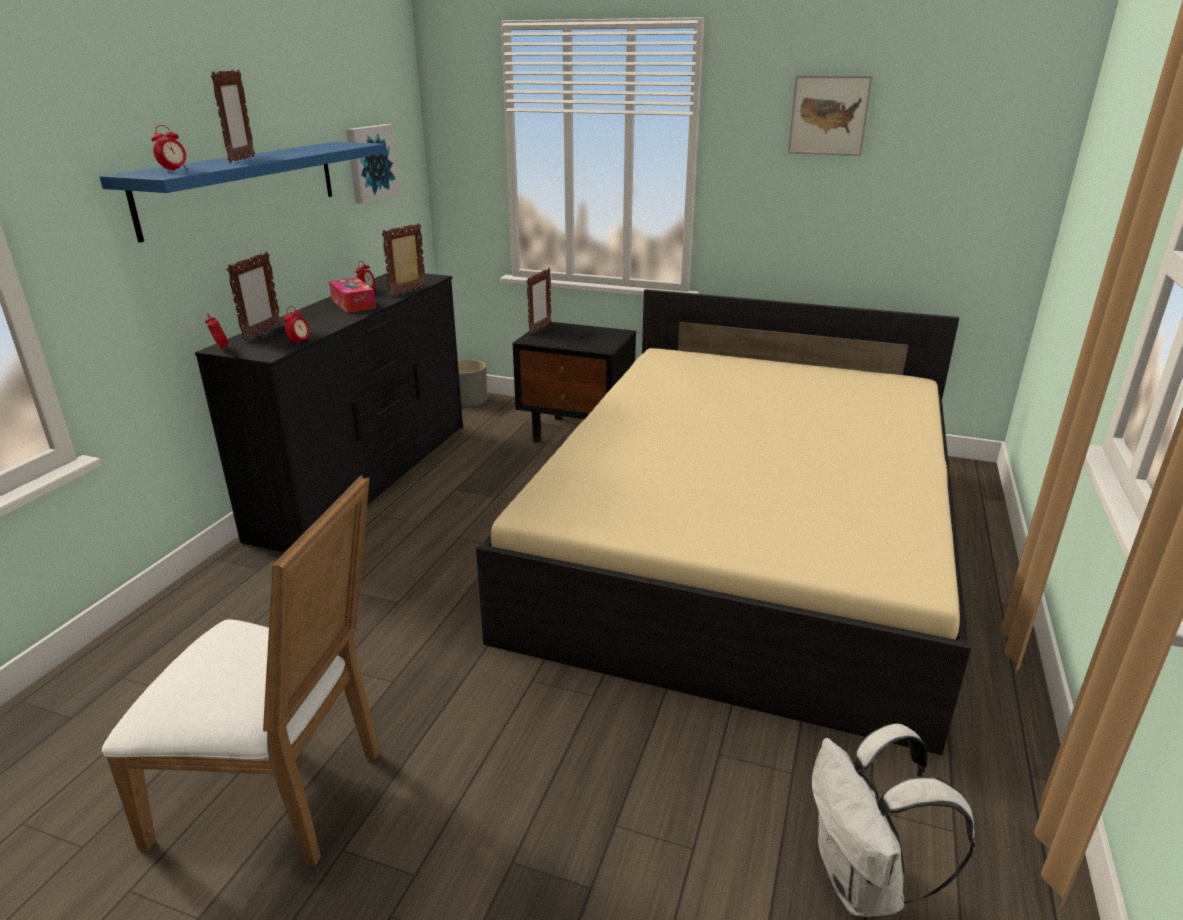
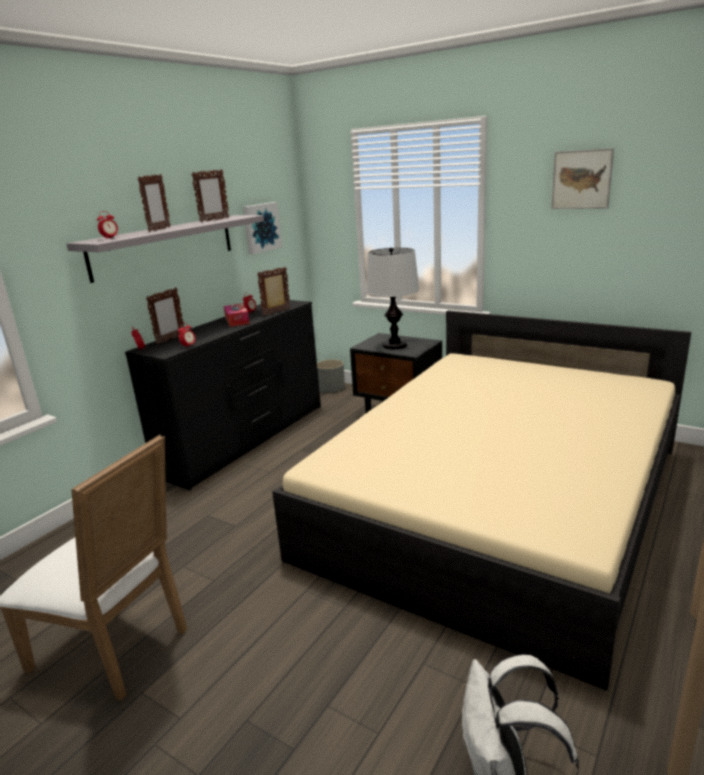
camera: 15 degrees right, 5 degrees down
blue shelf [100,142,386,242] -> grey shelf [66,215,264,283]
picture frame [527,268,552,334] -> picture frame moved to [191,169,229,222]
none -> table lamp [366,248,419,350]

